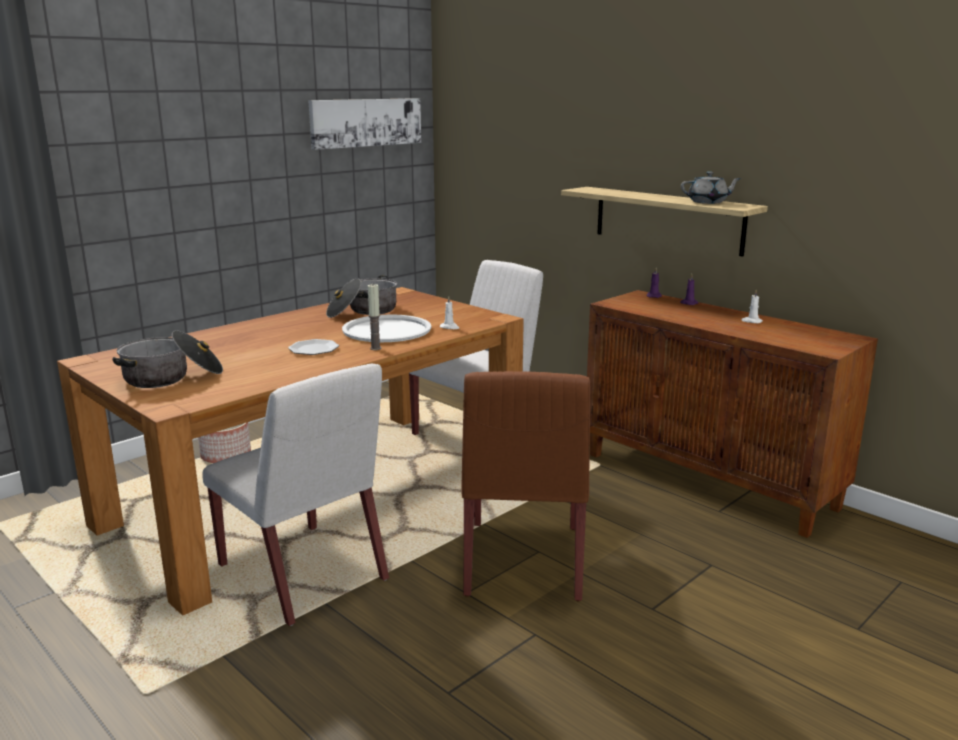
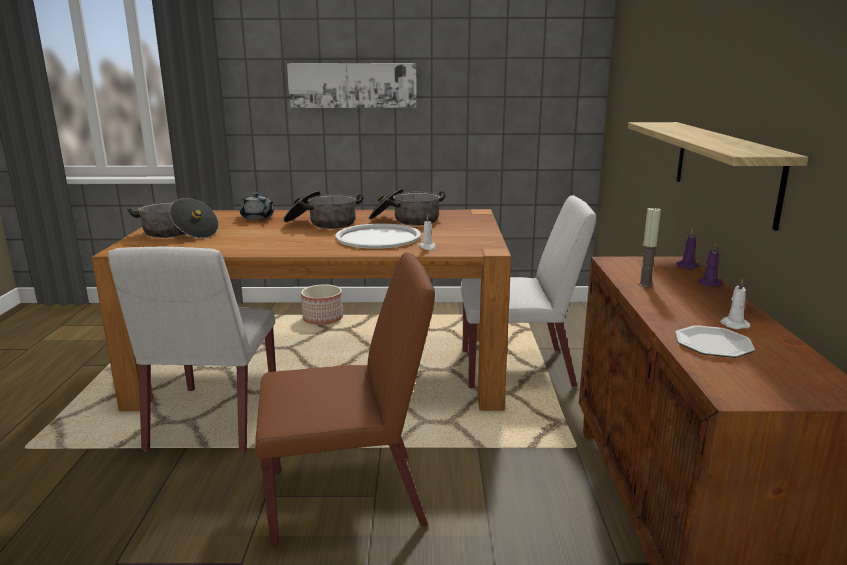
camera: 45 degrees right, 0 degrees up
plate [288,339,339,355] -> plate moved to [675,325,755,358]
picture [308,98,421,150] -> picture moved to [287,63,417,108]
candle [368,284,381,350] -> candle moved to [638,207,661,287]
brown chair [461,371,590,601] -> brown chair turned 150 degrees counterclockwise [255,252,435,547]
grey teapot [681,172,741,204] -> grey teapot moved to [240,192,274,220]
none -> cooking pot [284,191,363,229]

